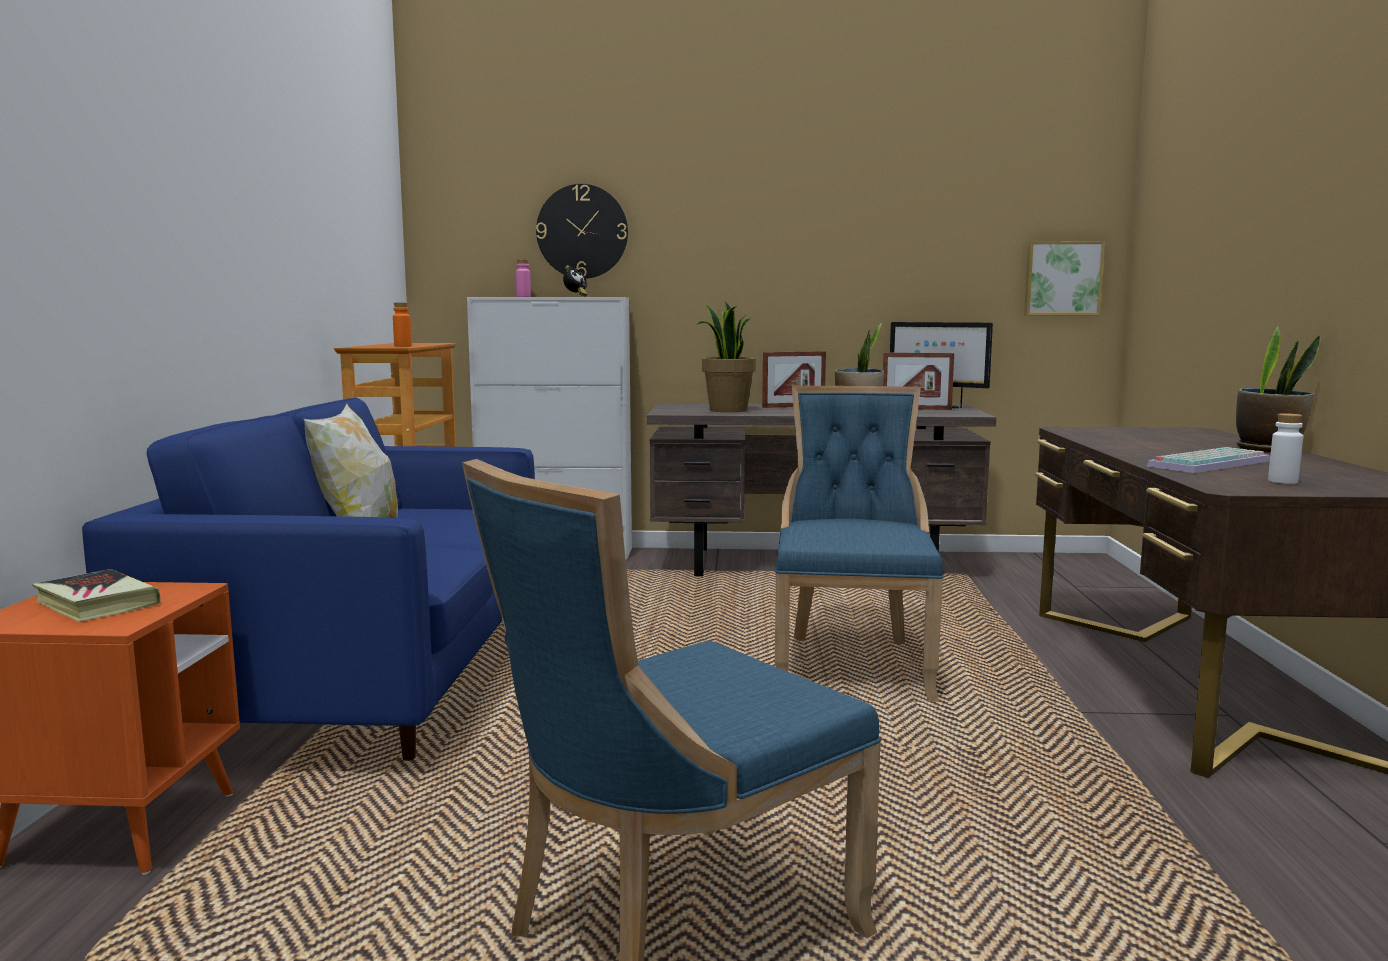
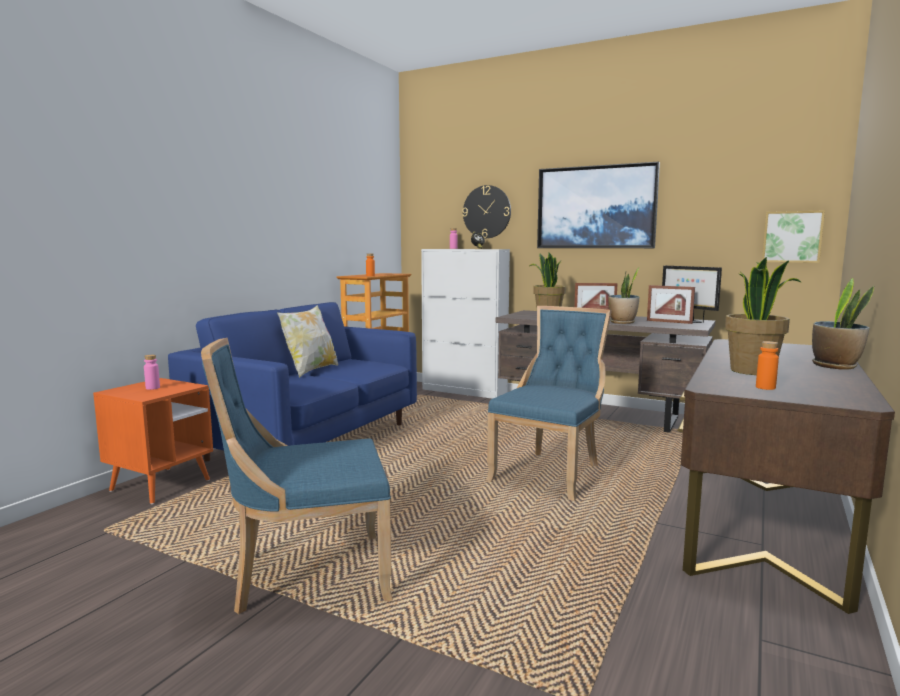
camera: 25 degrees right, 0 degrees up
book [32,569,161,622] -> pink bottle [144,355,160,390]
keyboard [1147,447,1270,473] -> potted plant [725,257,801,375]
white bottle [1268,413,1303,484] -> orange bottle [756,341,779,390]
none -> picture [537,162,660,248]

